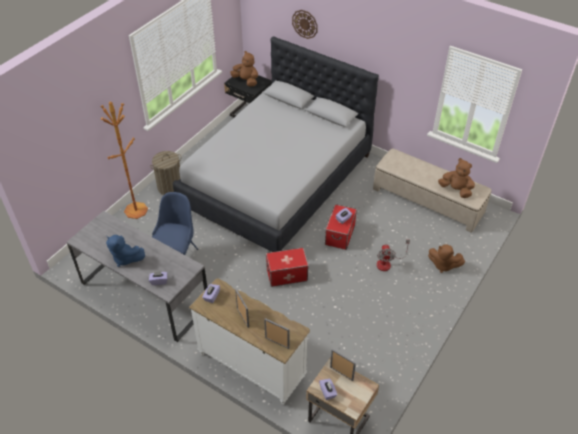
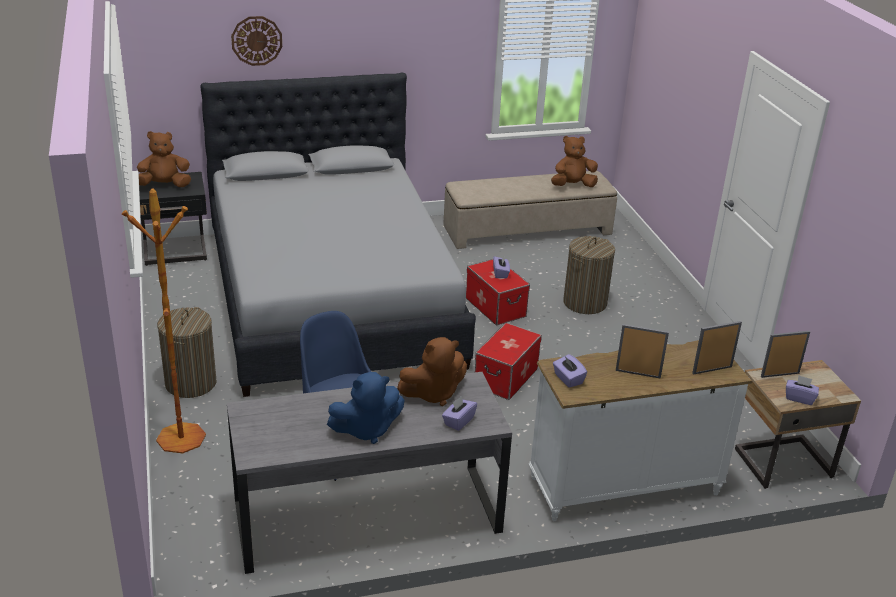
camera: 50 degrees left, 15 degrees down
fan [376,240,410,271] -> laundry basket [563,236,615,314]
brown plush toy [428,244,465,273] -> brown plush toy moved to [397,337,467,406]

